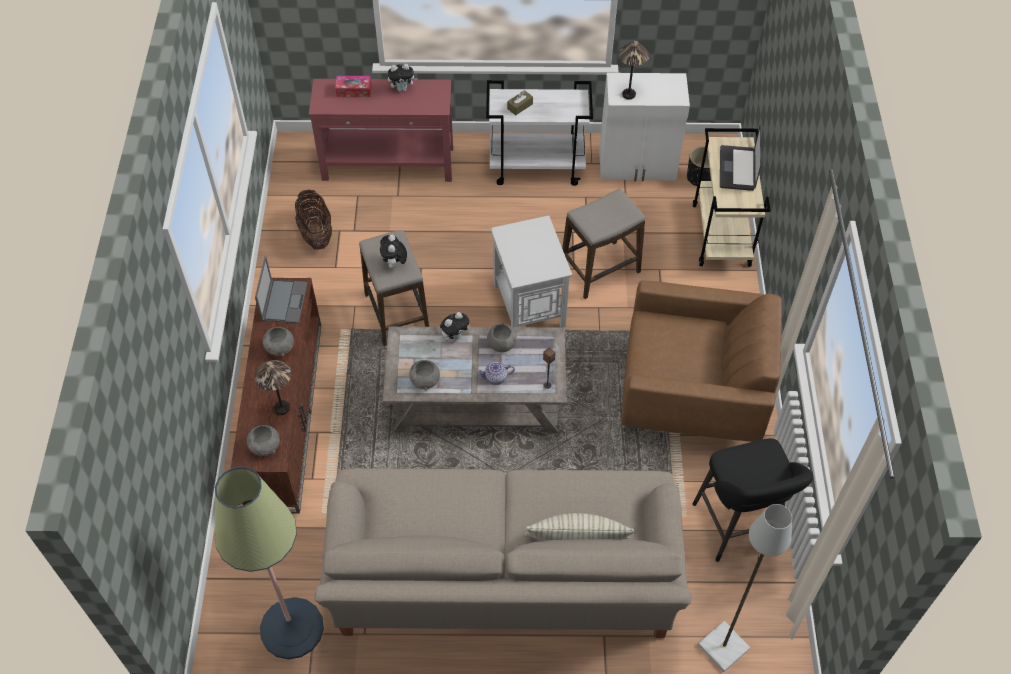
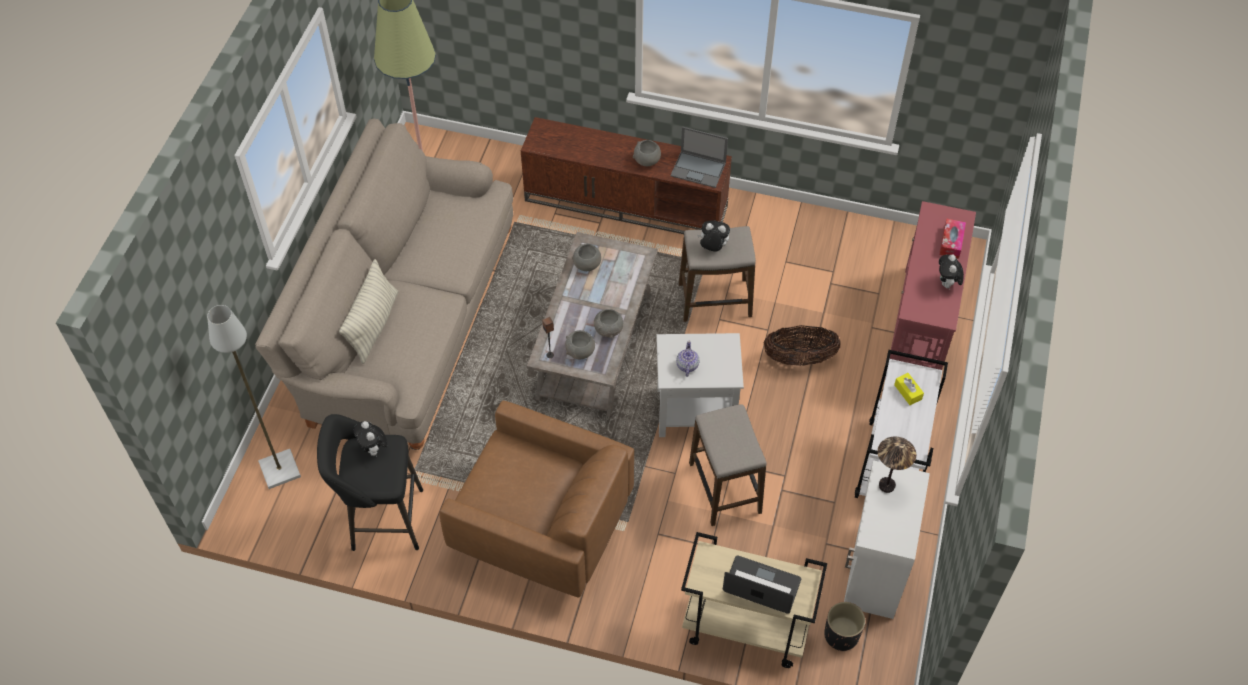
camera: 105 degrees right, 0 degrees up
grey bowl [247,425,280,456] -> grey bowl moved to [565,330,595,360]
table lamp [254,360,291,415] -> none
basket [295,190,332,249] -> basket moved to [764,325,841,366]
plush toy [440,312,469,342] -> plush toy moved to [353,421,387,457]
teapot [477,362,515,385] -> teapot moved to [676,341,699,377]
brown tissue box [507,90,533,115] -> yellow tissue box [894,373,924,405]
brown armchair [621,280,782,442] -> brown armchair turned 90 degrees counterclockwise [439,400,634,598]

